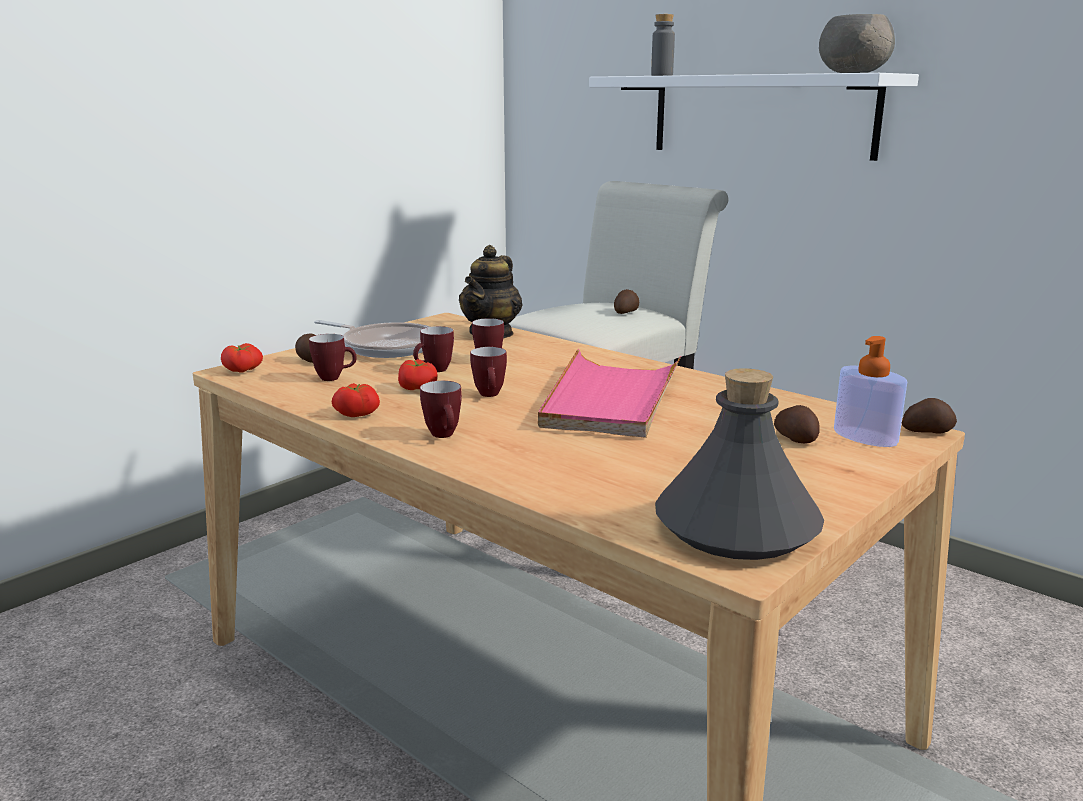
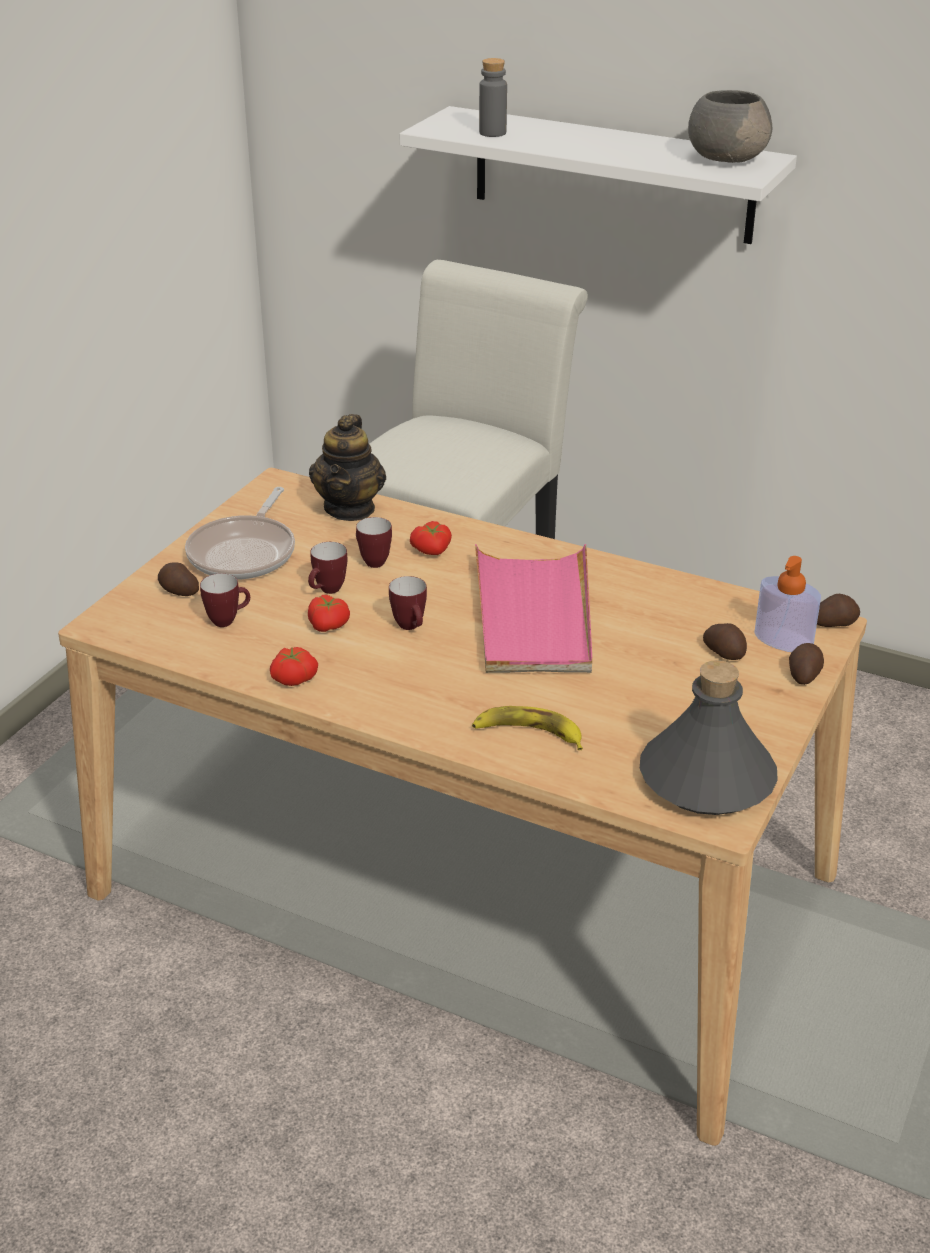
camera: 15 degrees left, 15 degrees up
tomato [221,343,263,373] -> tomato moved to [410,521,452,555]
frying pan [314,320,430,358] -> frying pan turned 90 degrees clockwise [185,487,295,580]
mug [420,381,462,438] -> none
potato [614,289,639,314] -> potato moved to [789,643,824,685]
none -> banana [472,706,583,750]

